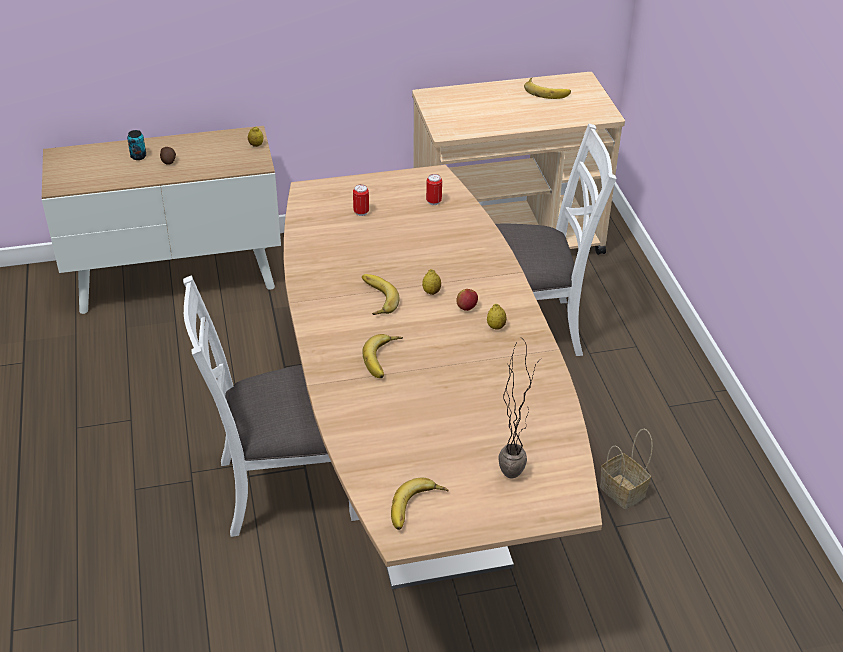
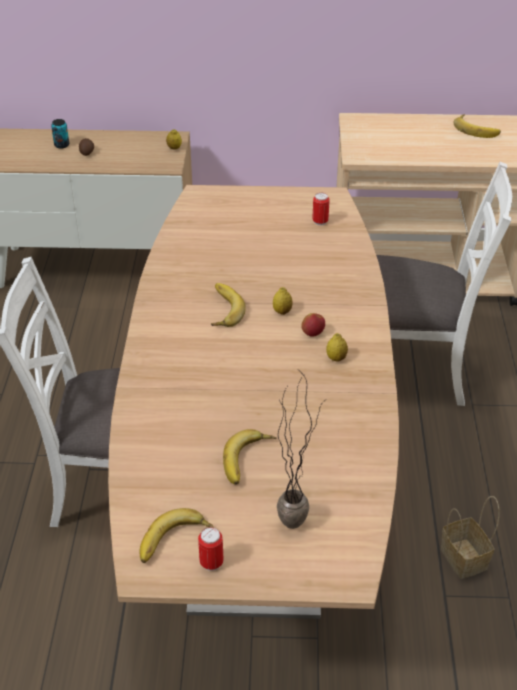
camera: 15 degrees right, 0 degrees up
can [353,184,369,216] -> can moved to [198,527,223,571]
banana [363,334,403,378] -> banana moved to [223,429,277,485]

